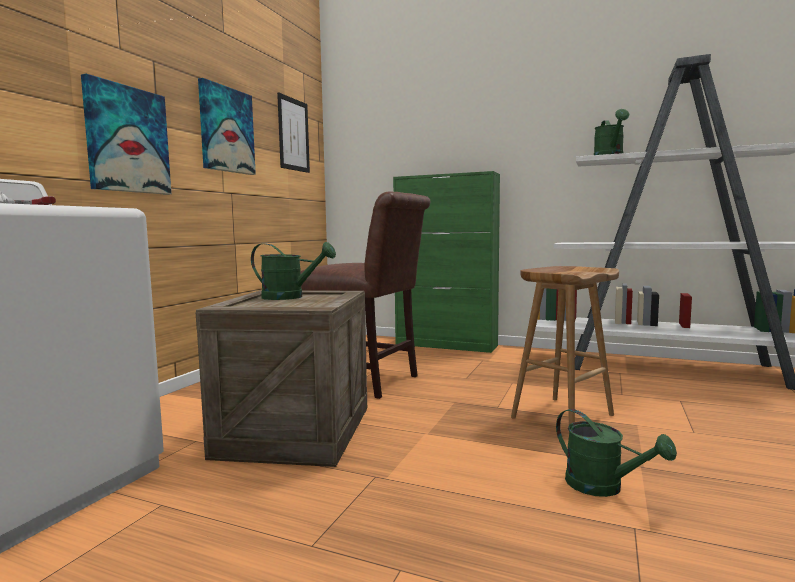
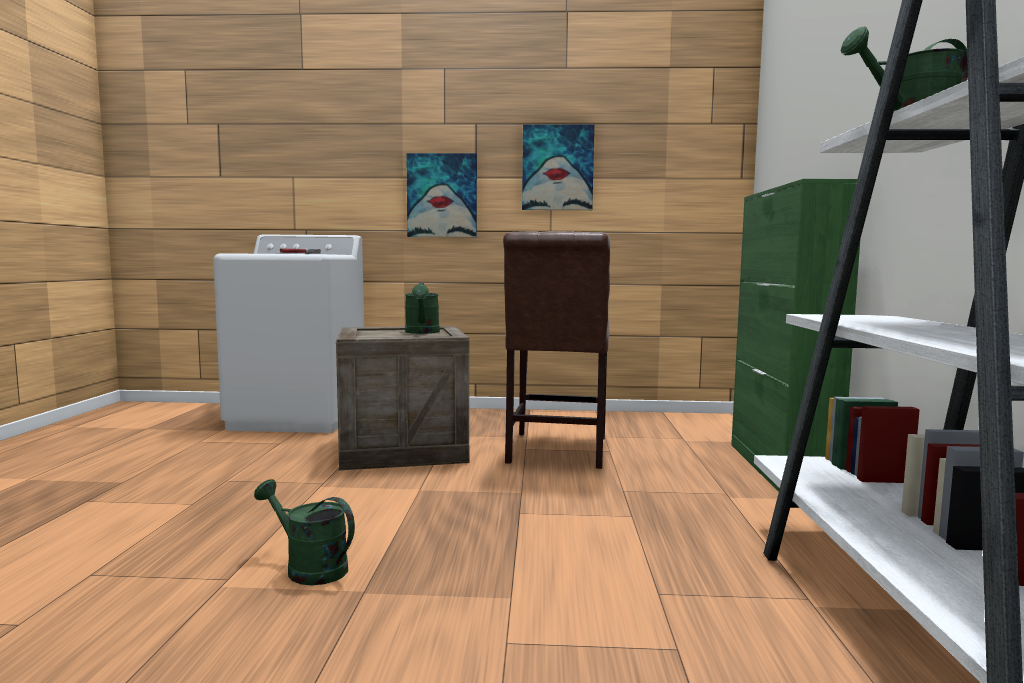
camera: 70 degrees right, 0 degrees up
picture [277,92,310,173] -> none
brown stool [511,266,619,424] -> none
green watering can [556,409,677,497] -> green watering can turned 90 degrees clockwise [254,479,355,585]

